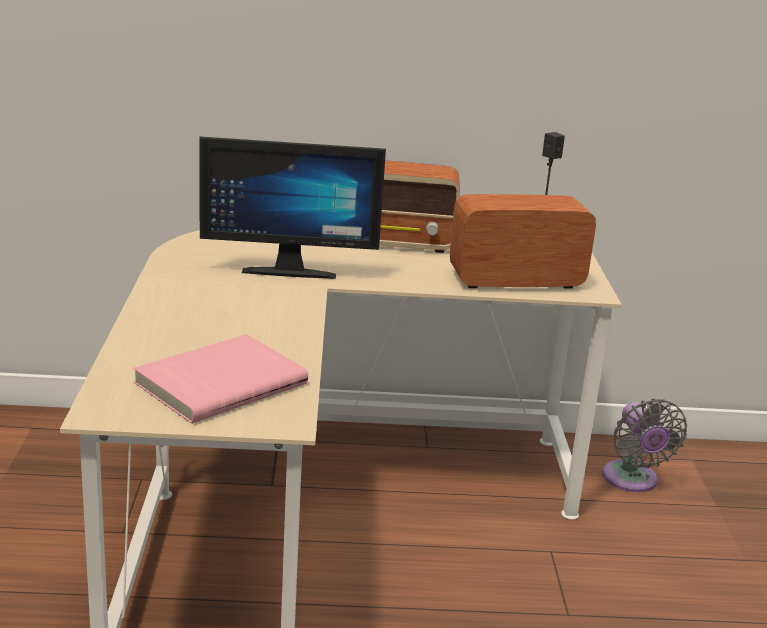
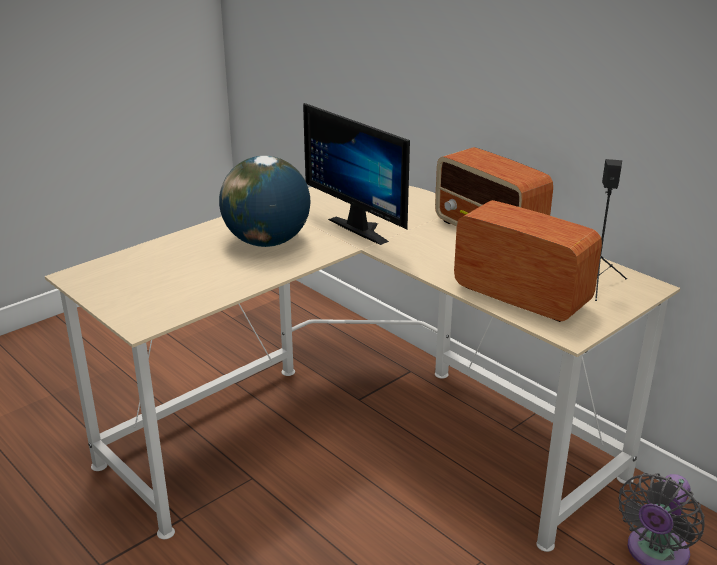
camera: 50 degrees right, 5 degrees up
pink book [134,334,308,424] -> none
none -> globe [219,156,310,247]

